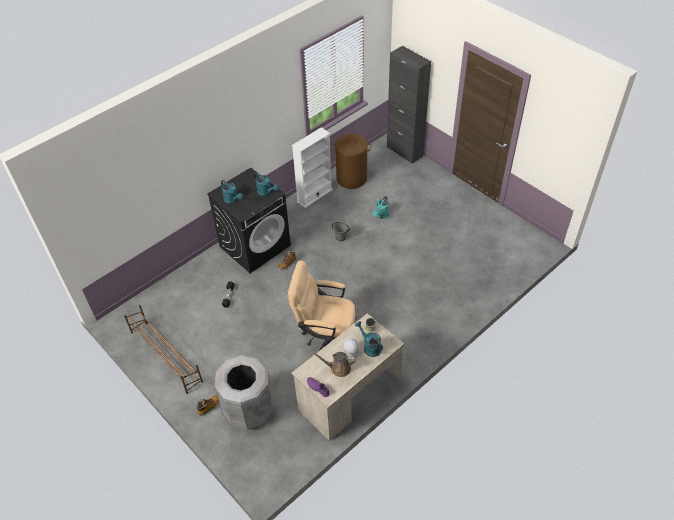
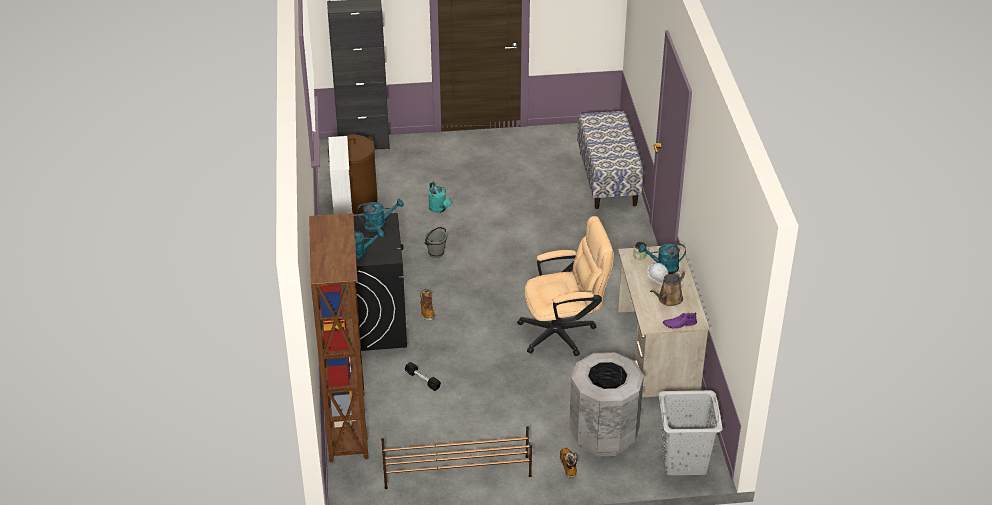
camera: 55 degrees left, 10 degrees down
beige office chair [288,260,355,352] -> beige office chair turned 150 degrees counterclockwise [517,216,614,356]
none -> brown bookcase [309,213,369,462]
none -> bench [577,111,643,209]
none -> grey laundry basket [658,390,723,475]

